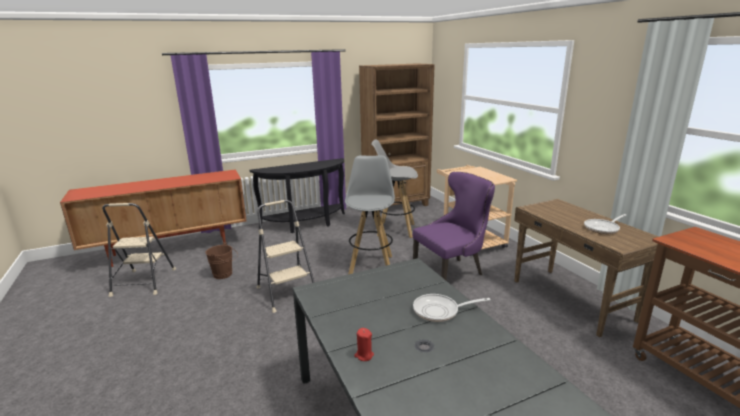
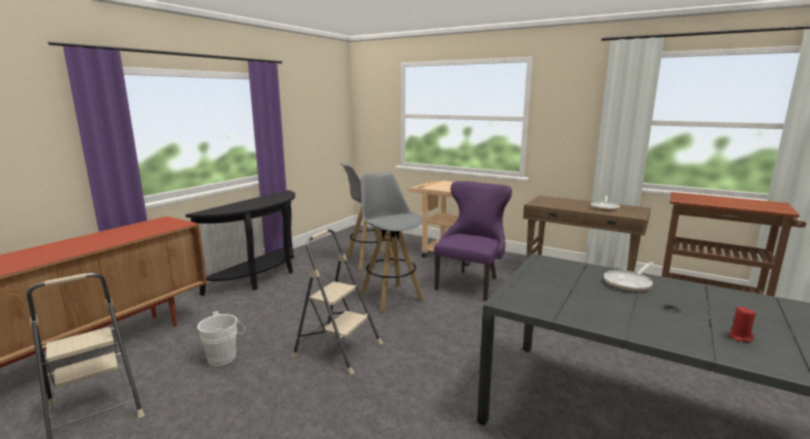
camera: 35 degrees left, 5 degrees down
brown bucket [206,242,238,279] -> white bucket [197,311,245,366]
red candle [354,328,374,361] -> red candle moved to [729,307,756,342]
brown bookcase [359,63,435,213] -> none

